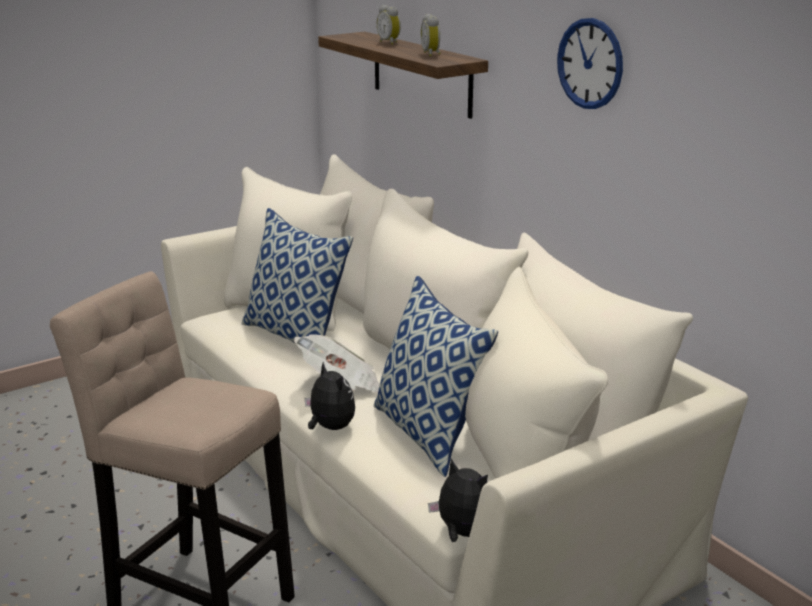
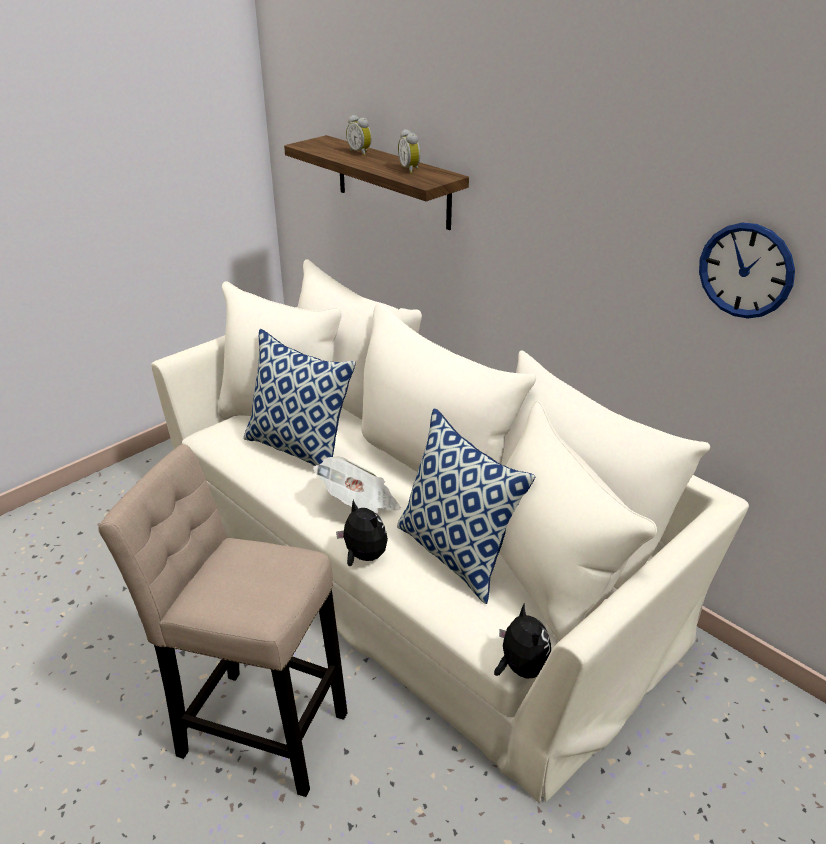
camera: 10 degrees left, 10 degrees up
plush toy [428,458,488,542] -> plush toy turned 45 degrees clockwise [494,604,551,678]
wall clock [557,18,623,109] -> wall clock moved to [699,222,795,318]

